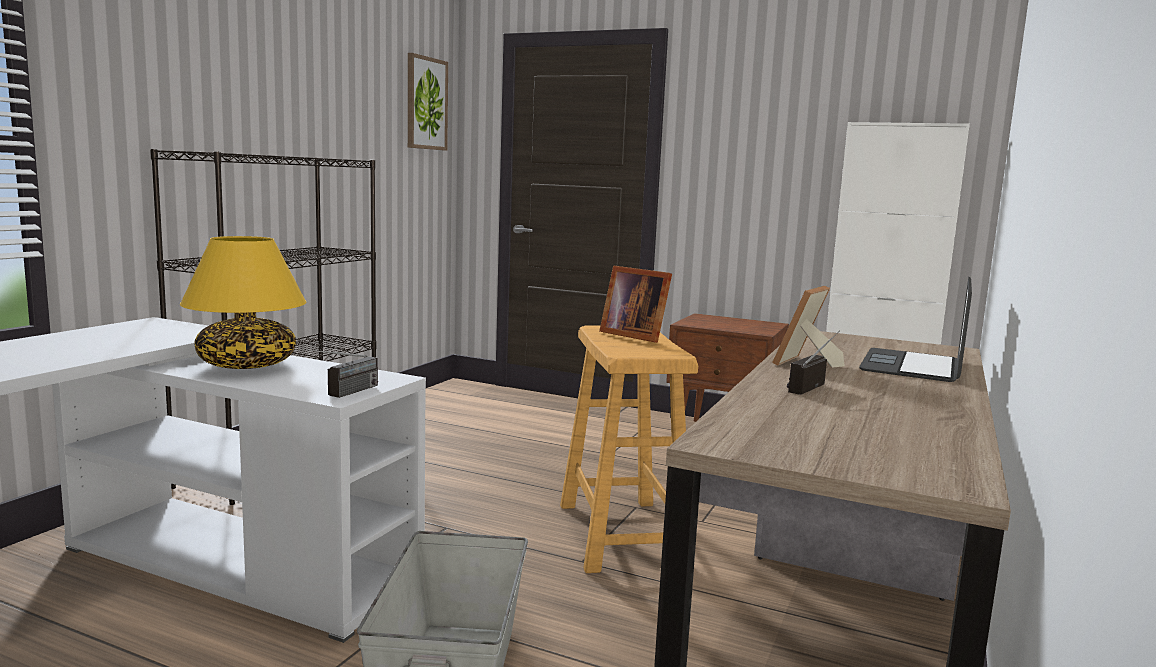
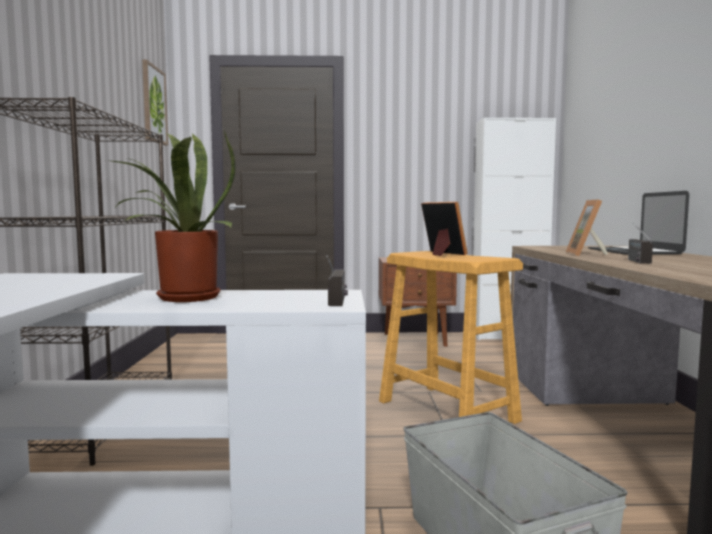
camera: 25 degrees left, 5 degrees down
yellow table lamp [179,236,307,369] -> potted plant [106,130,236,302]
picture frame [599,265,672,343] -> picture frame turned 135 degrees counterclockwise [421,202,468,256]

